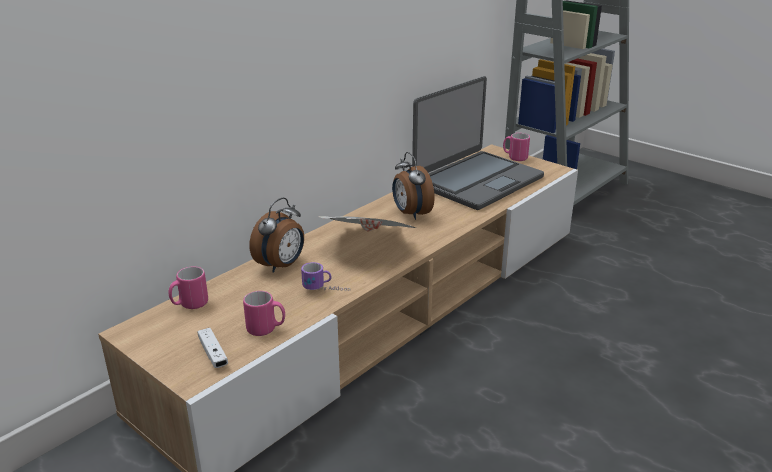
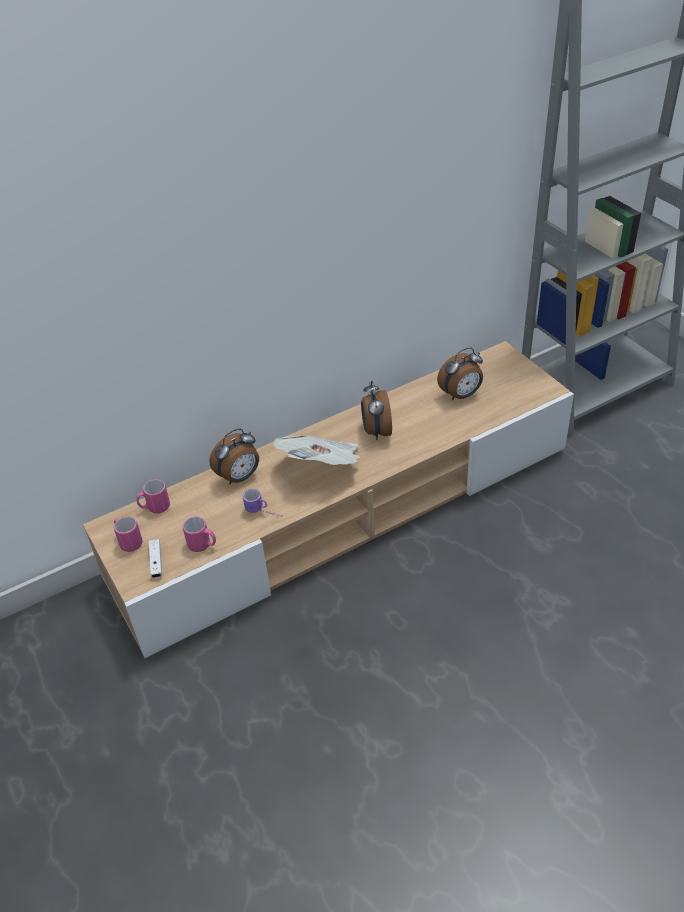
camera: 20 degrees right, 15 degrees up
laptop [412,76,544,210] -> alarm clock [437,347,483,400]
pink mug [503,133,530,161] -> pink mug moved to [114,516,142,552]

